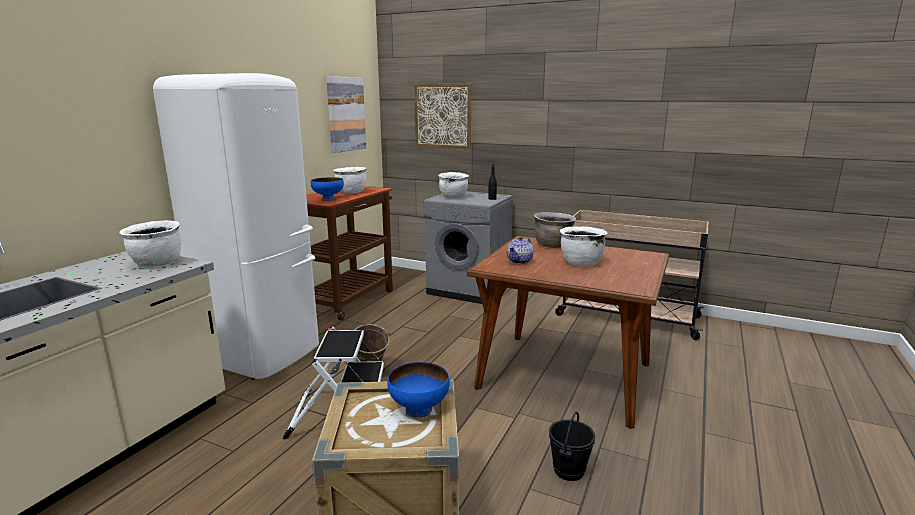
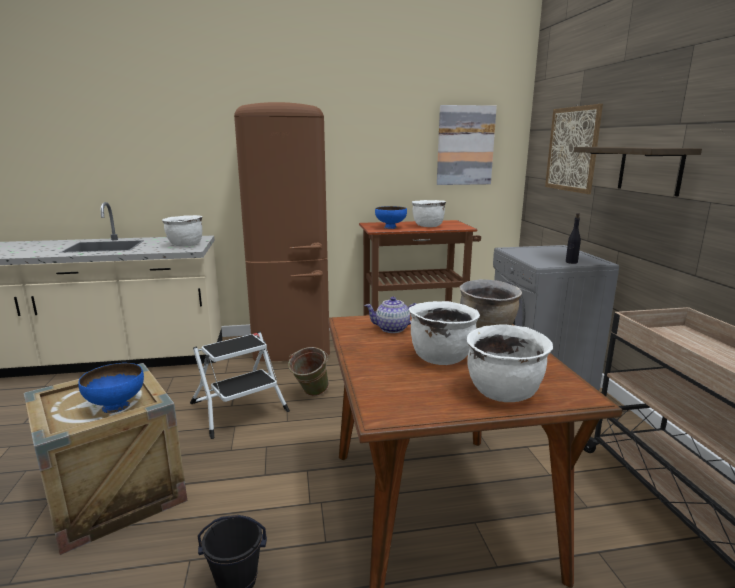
camera: 55 degrees right, 0 degrees up
white fridge [153,73,319,380] -> brown fridge [234,102,330,362]
white cooking pot [438,172,469,198] -> white cooking pot moved to [467,324,553,402]
none -> shelf [574,147,702,197]

